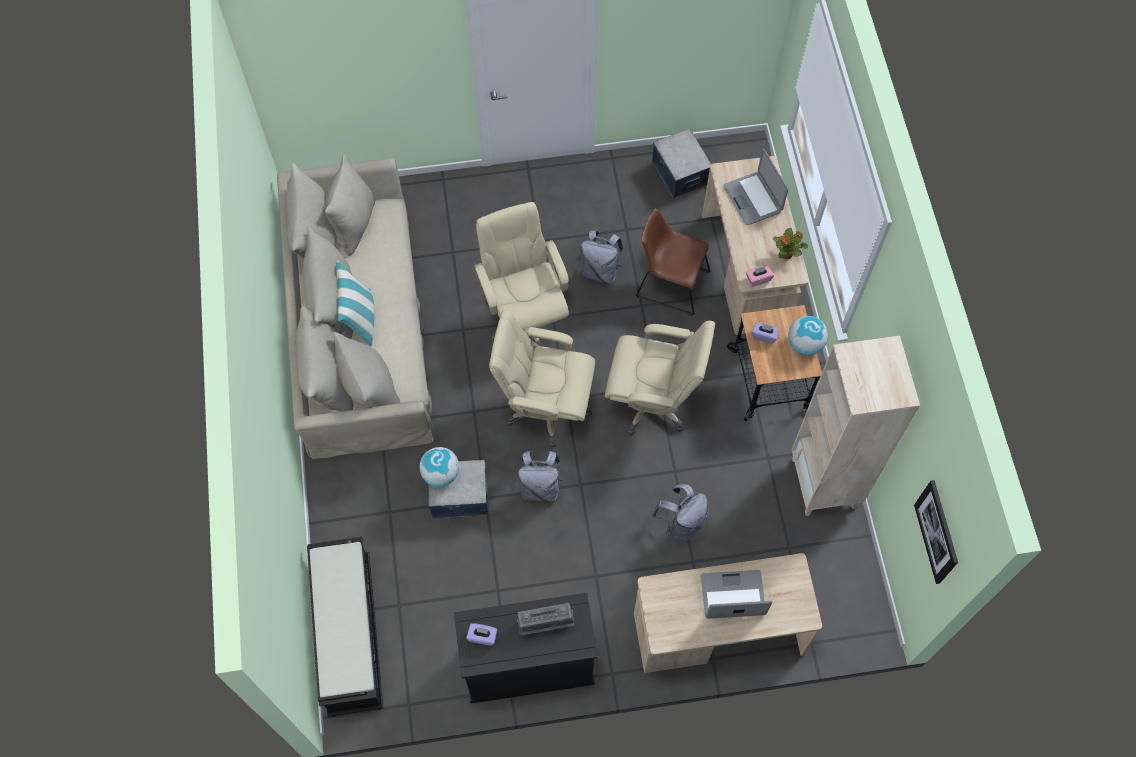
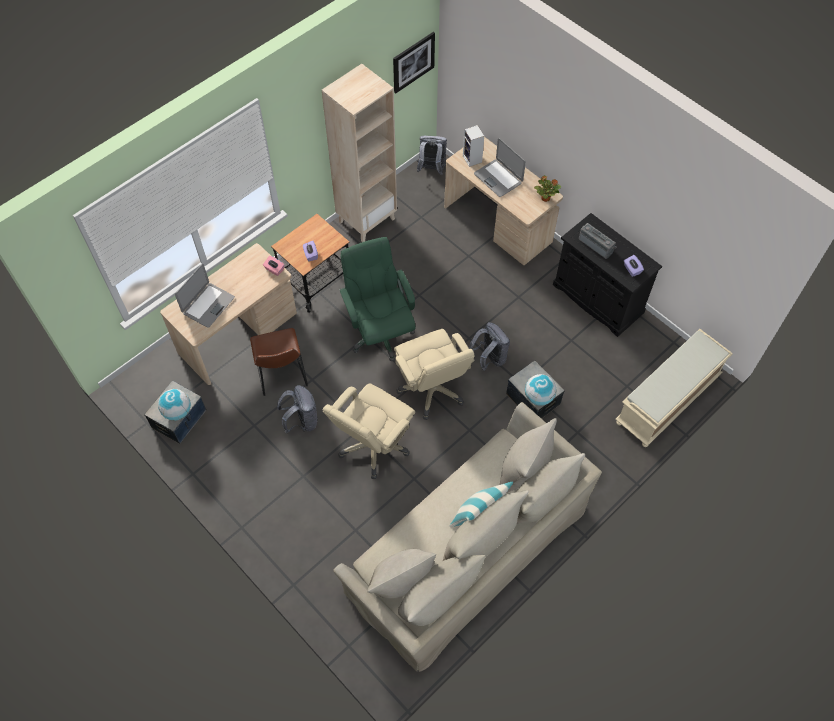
camera: 125 degrees left, 5 degrees down
black bench [307,537,383,717] -> beige bench [615,329,733,447]
beige office chair [605,321,715,435] -> green office chair [339,237,416,361]
grey backpack [652,484,708,543] -> grey backpack moved to [416,136,447,175]
potted plant [773,228,808,259] -> potted plant moved to [534,175,561,202]
globe [788,316,828,355] -> globe moved to [158,389,191,421]
none -> speaker [463,125,484,167]

